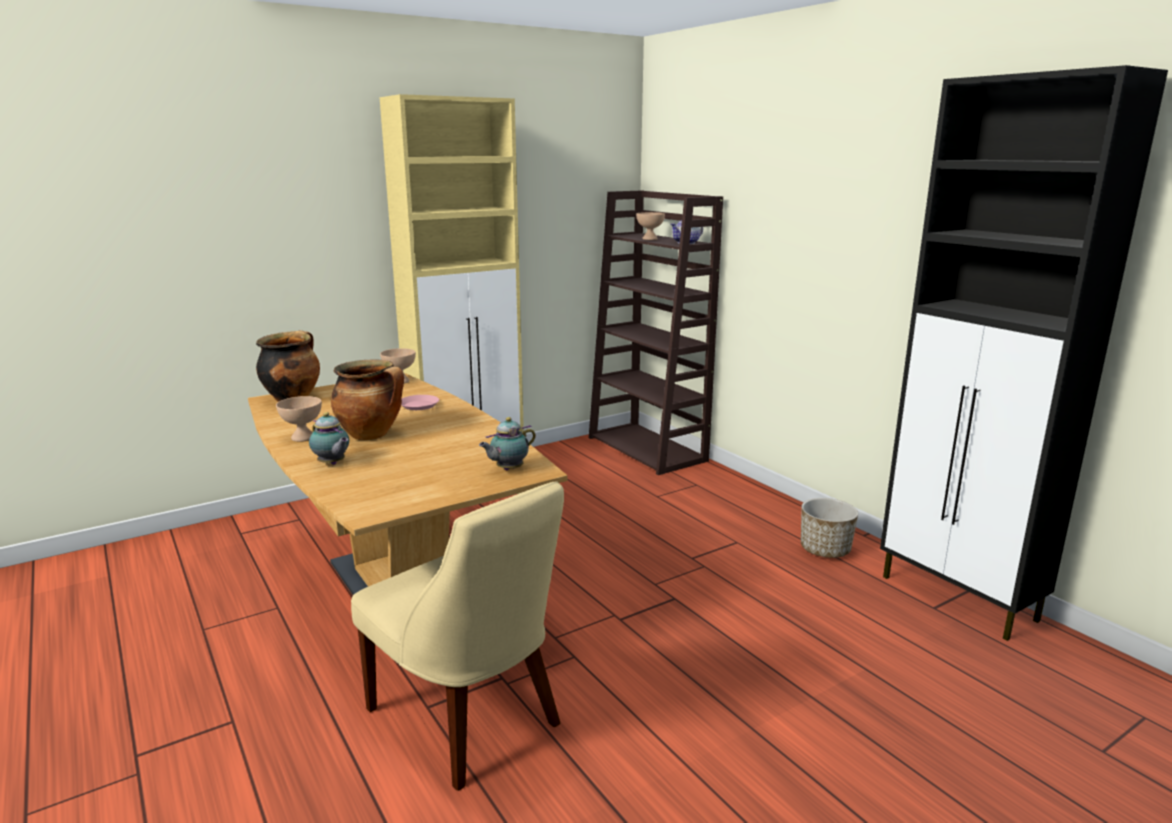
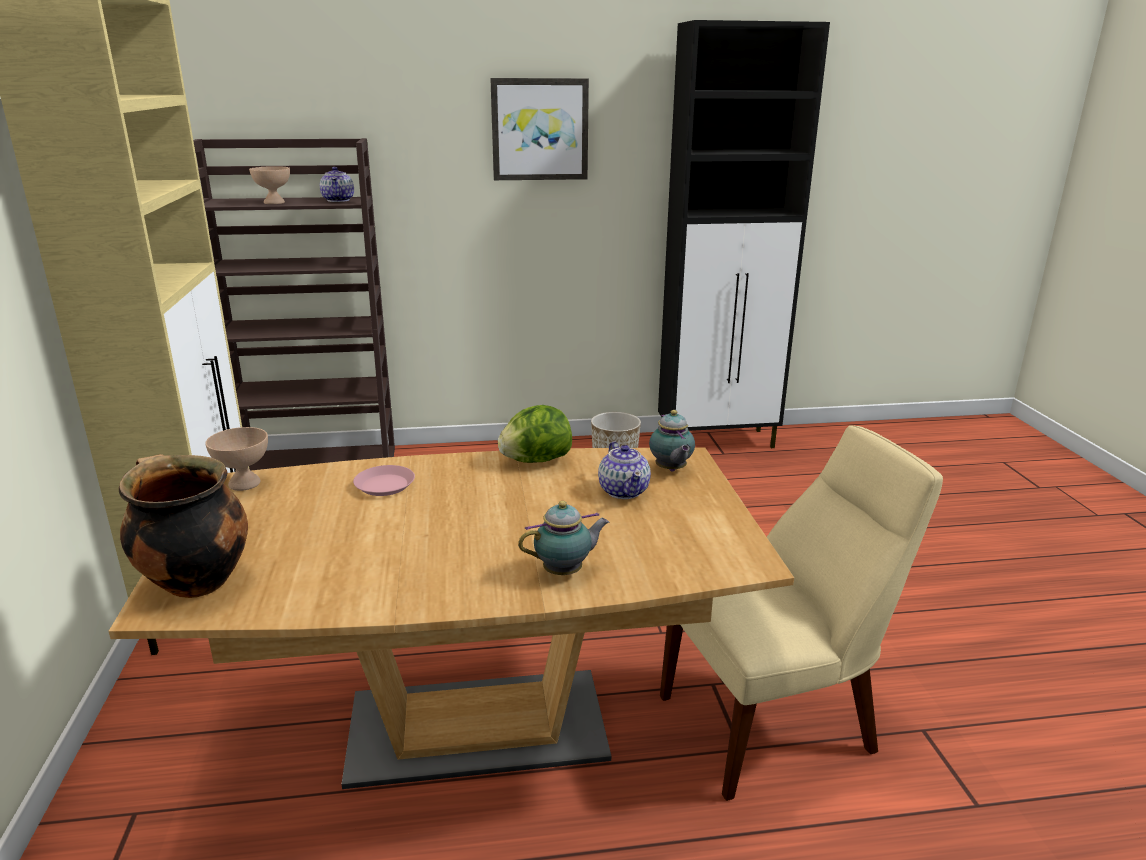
camera: 65 degrees left, 5 degrees up
beige bowl [276,396,322,442] -> none
cooking pot [331,360,404,440] -> none
none -> picture [490,78,589,180]
none -> lettuce [498,405,572,463]
none -> teapot [598,441,651,499]

